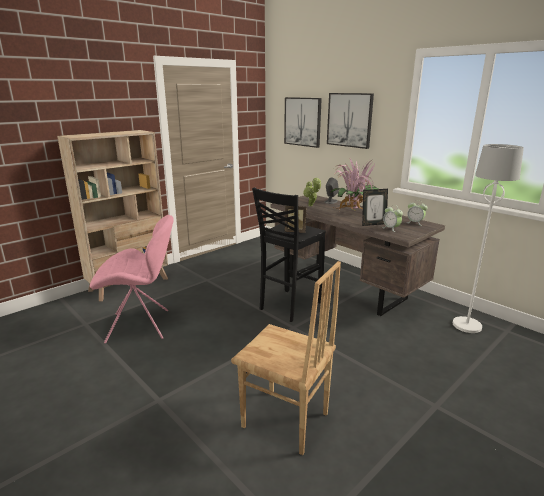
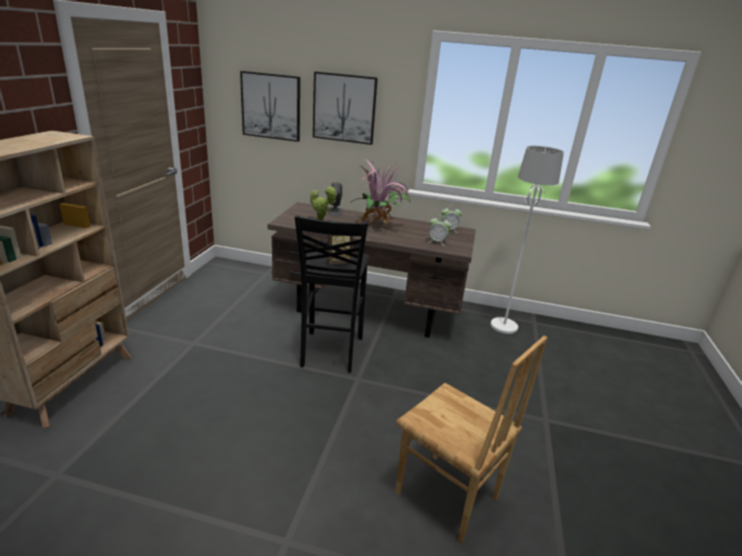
camera: 35 degrees left, 5 degrees up
pink chair [90,215,174,343] -> none
brown chair [231,261,341,455] -> brown chair turned 45 degrees clockwise [395,335,548,544]
picture frame [362,189,388,226] -> none

